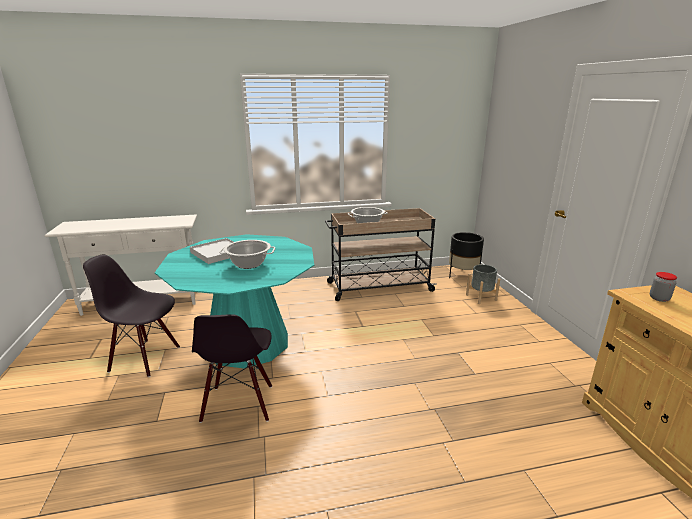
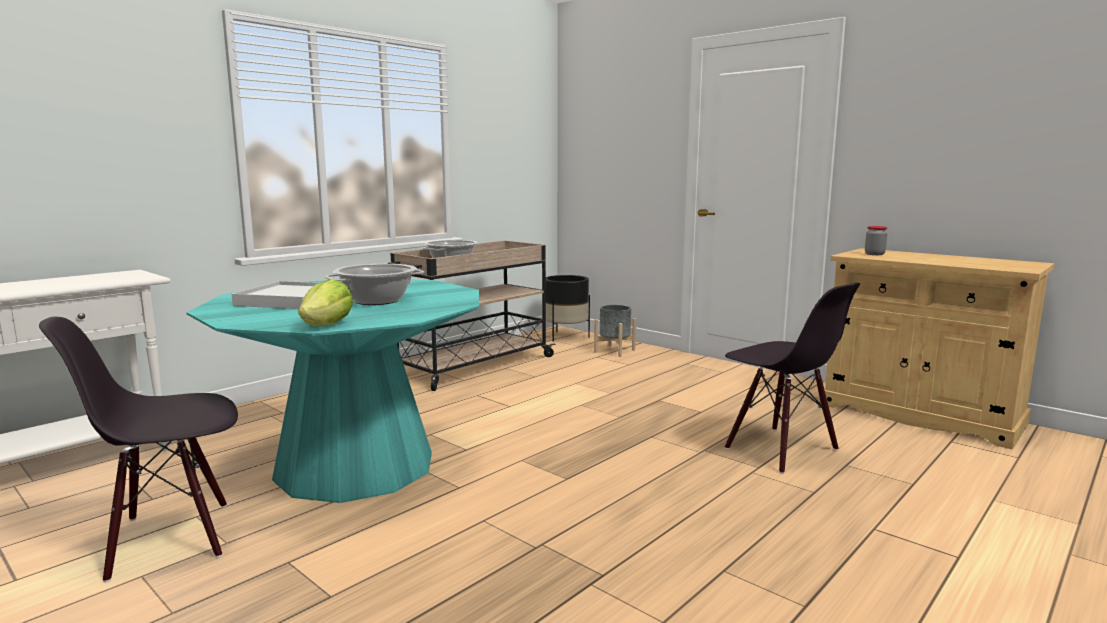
camera: 35 degrees left, 10 degrees down
black chair [192,314,272,423] -> black chair moved to [725,283,860,474]
none -> lettuce [298,280,353,326]

